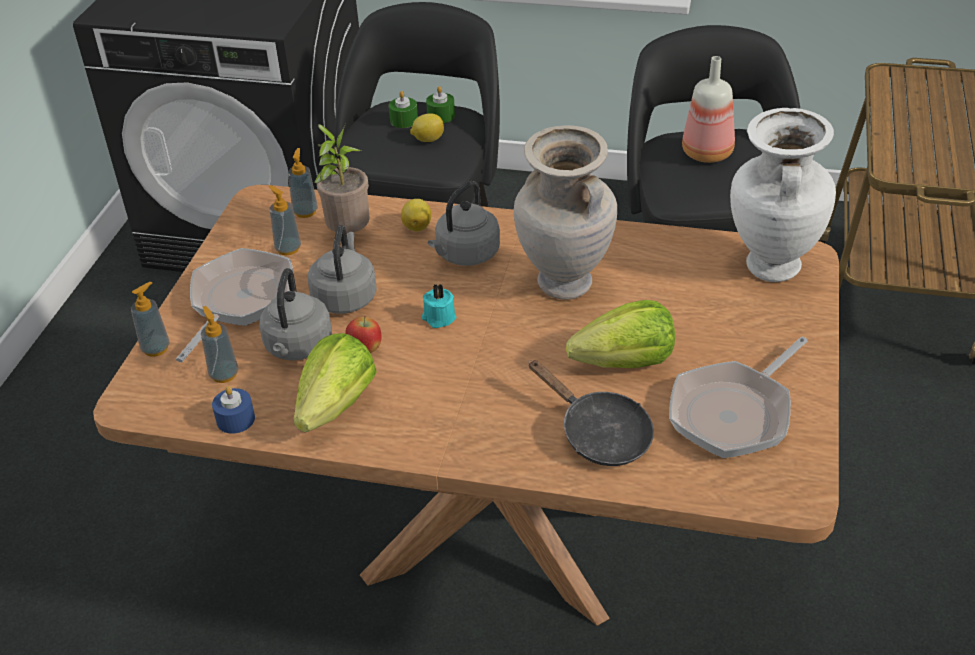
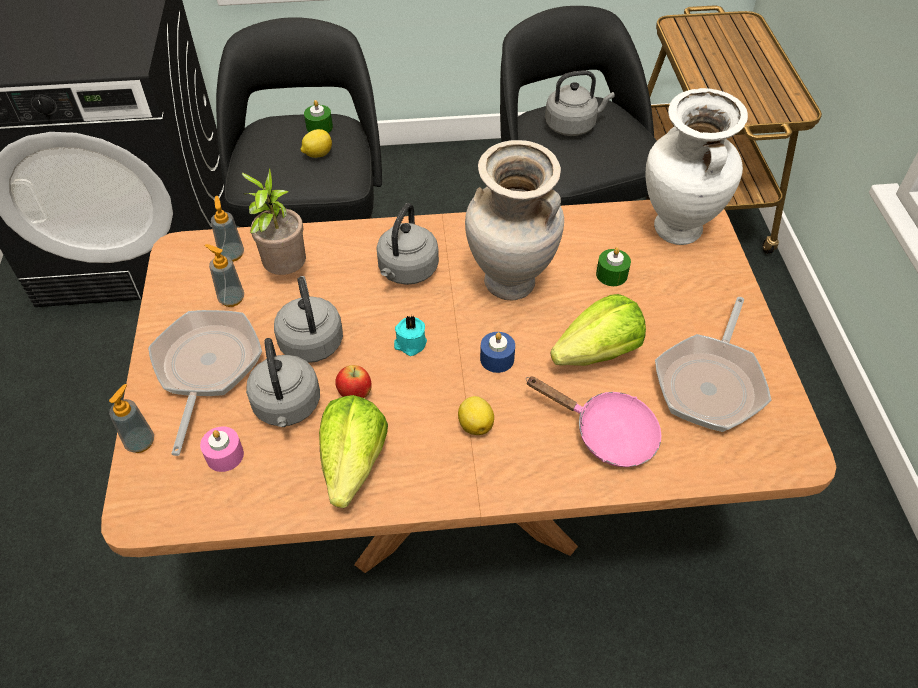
camera: 20 degrees left, 10 degrees up
soap dispenser [201,306,239,383] -> pink candle [200,426,244,472]
blue candle [212,386,255,434] -> blue candle moved to [480,332,515,373]
green candle [389,91,418,128] -> green candle moved to [596,247,631,286]
lemon [401,199,431,231] -> lemon moved to [458,396,494,435]
black frying pan [528,360,654,466] -> pink frying pan [526,377,661,467]
bottle [682,56,735,163] -> grey kettle [545,70,615,136]

